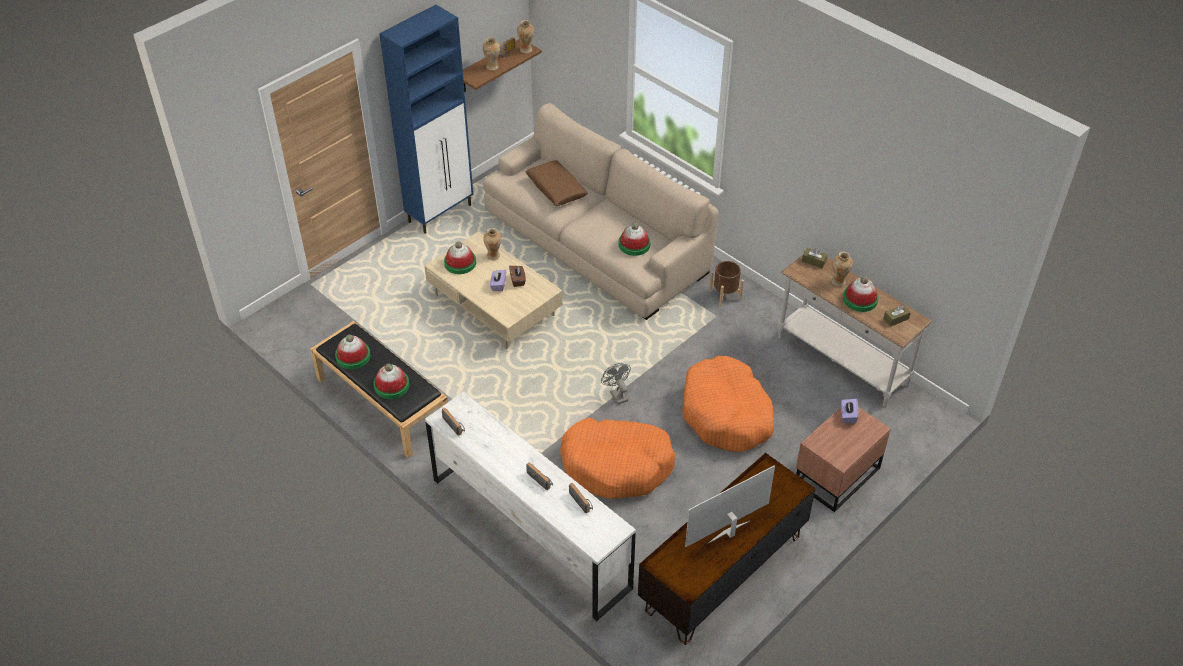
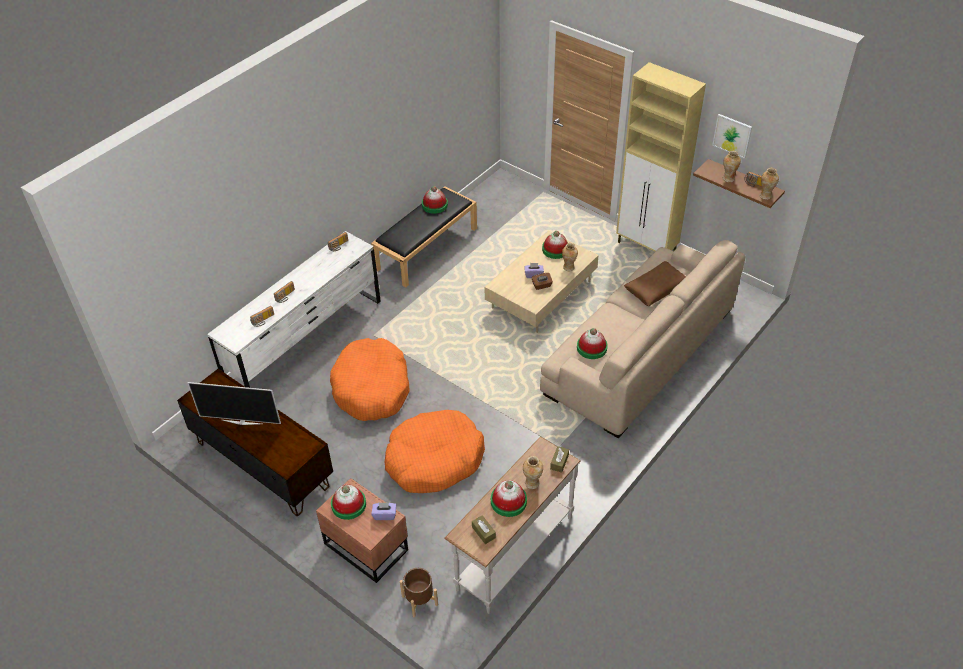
camera: 85 degrees right, 0 degrees up
hat [374,364,409,399] -> hat moved to [331,485,366,520]
blue cabinet [379,5,473,234] -> beige cabinet [616,62,706,252]
grey fan [601,363,631,405] -> none
television [685,465,775,547] -> television turned 135 degrees clockwise [187,382,281,425]
brown planter [709,261,744,306] -> brown planter moved to [400,568,438,617]
none -> picture [712,114,752,159]

